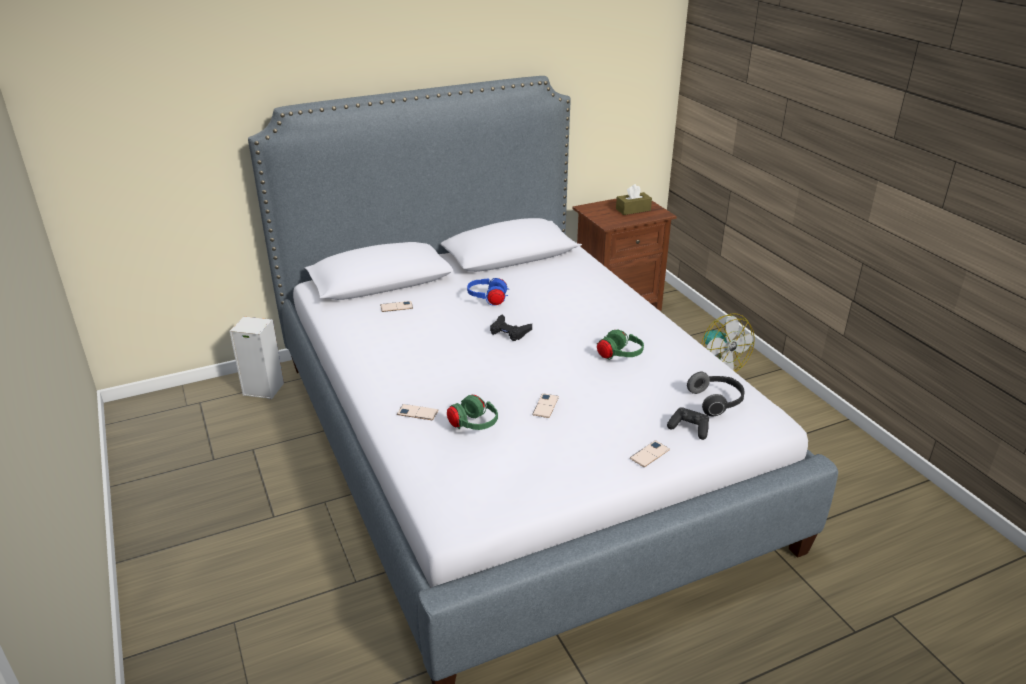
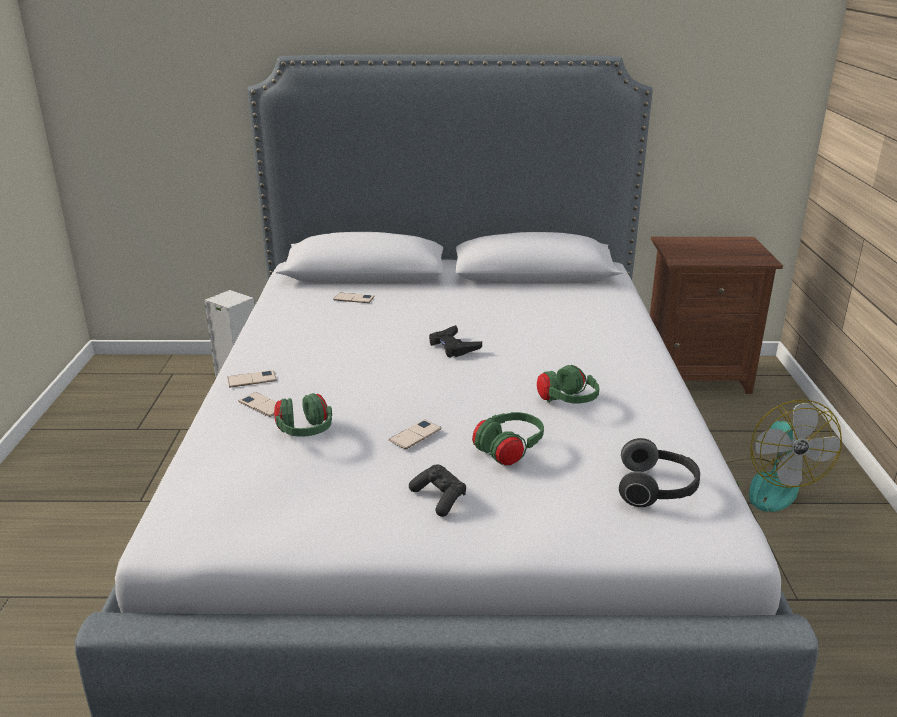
camera: 25 degrees right, 5 degrees down
blue headphones [467,278,508,305] -> none
brown tissue box [616,184,652,215] -> none
phone [630,440,670,467] -> phone moved to [227,370,277,387]
black game controller [667,407,709,440] -> black game controller moved to [409,465,466,517]
none -> green headphones [472,412,544,465]

